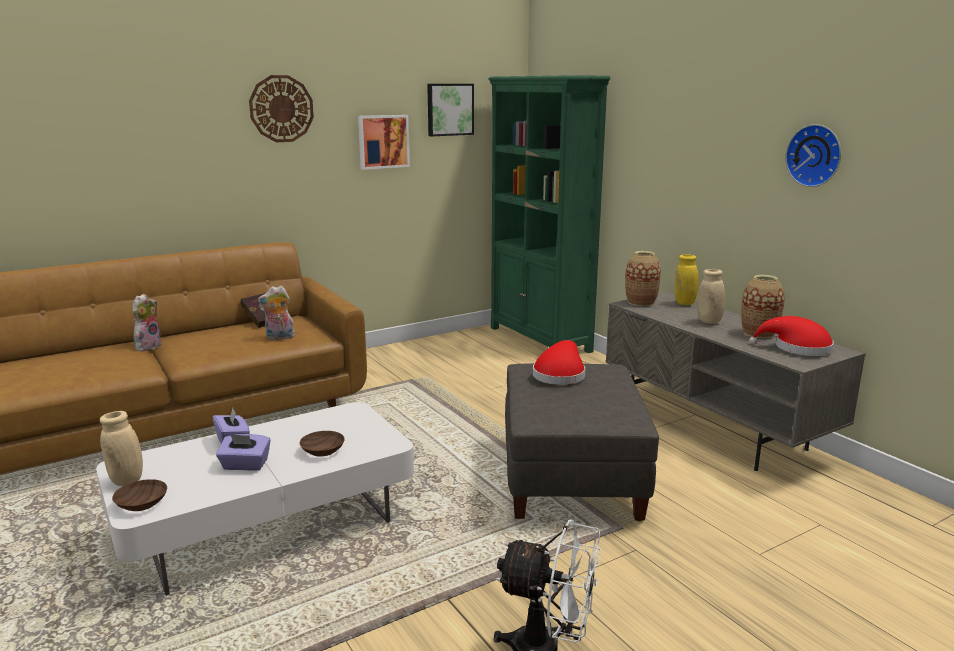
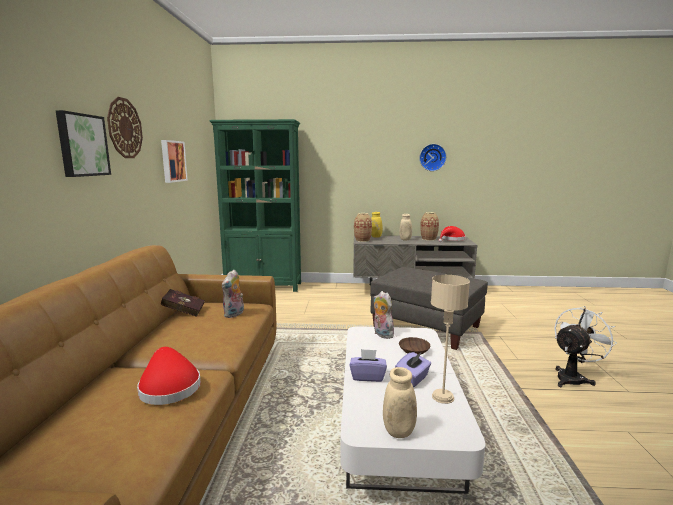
camera: 55 degrees left, 5 degrees down
brown bowl [112,479,167,511] -> none
plush toy [132,294,162,352] -> plush toy moved to [374,291,394,339]
picture [427,84,474,136] -> picture moved to [55,110,111,177]
red hat [533,340,585,385] -> red hat moved to [137,347,201,405]
none -> beige table lamp [431,275,470,404]

